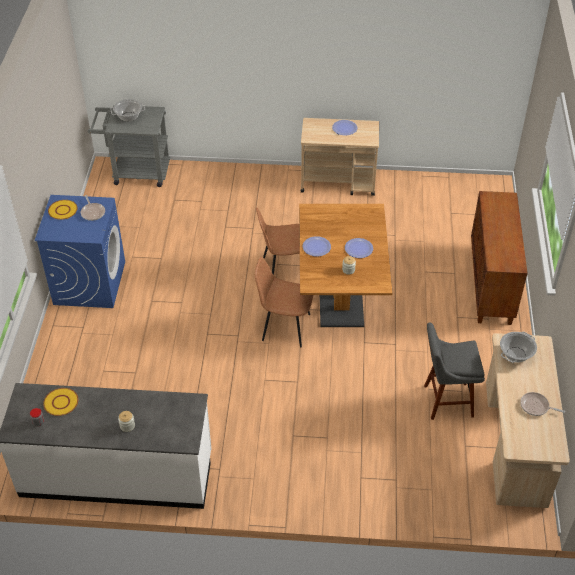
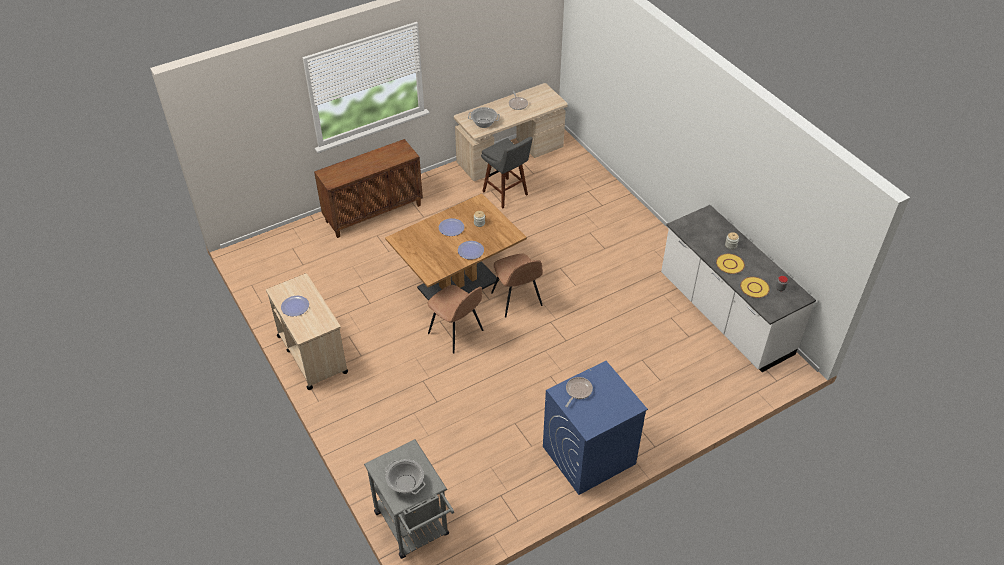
camera: 125 degrees left, 0 degrees up
yellow plate [48,200,78,220] -> yellow plate moved to [716,254,745,274]

